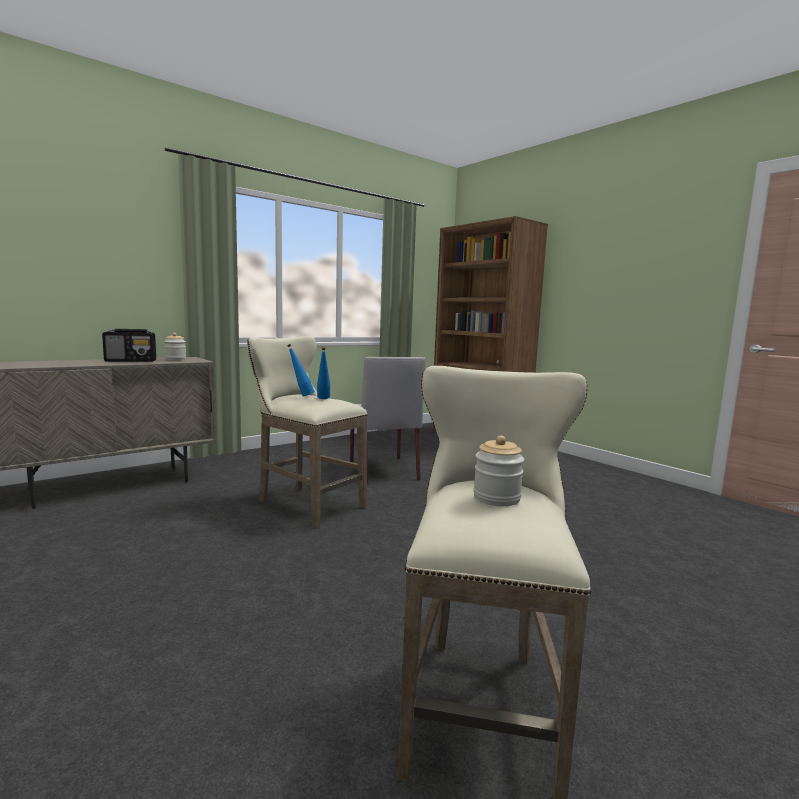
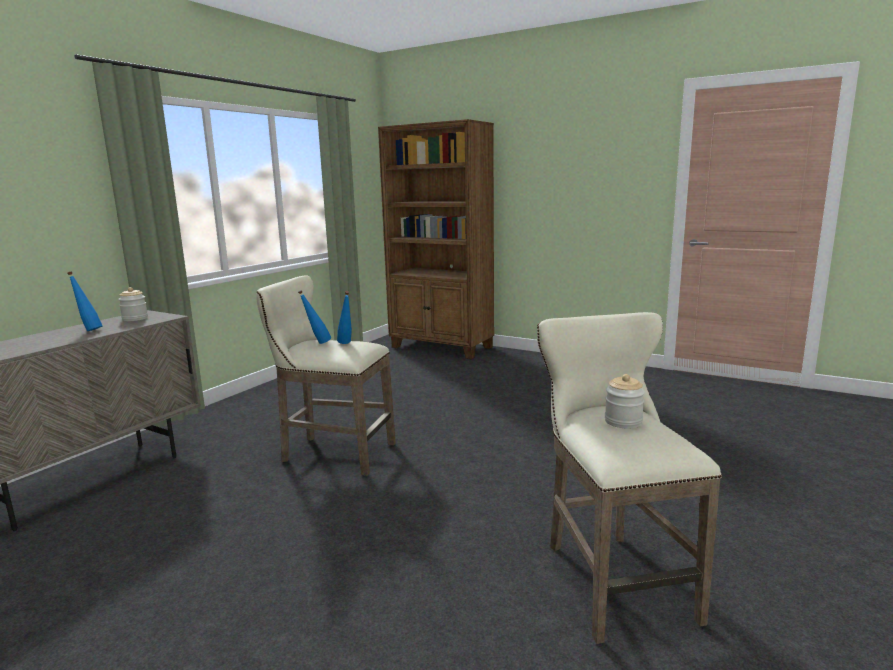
camera: 20 degrees left, 5 degrees up
radio [102,329,156,362] -> blue bottle [67,272,102,331]
grey chair [350,357,426,484] -> none

